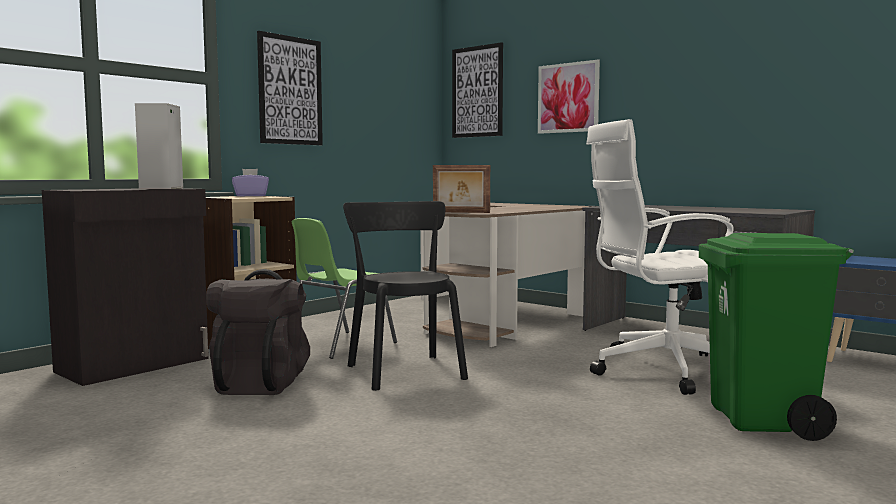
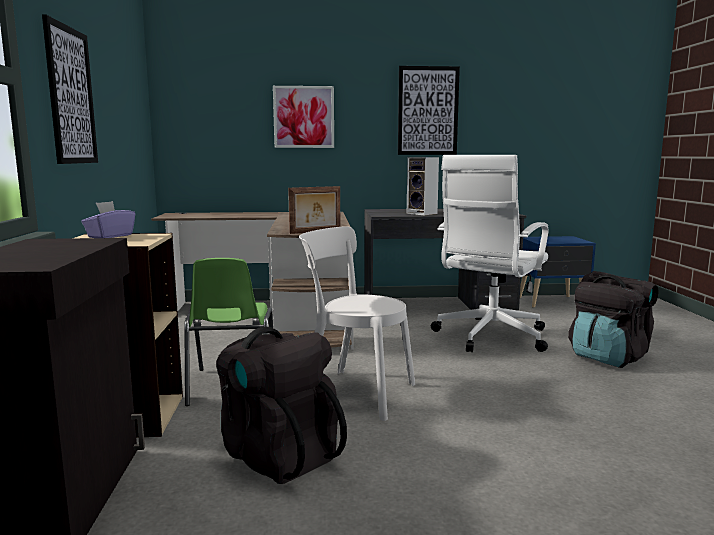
camera: 45 degrees left, 5 degrees up
speaker [135,103,183,189] -> speaker moved to [407,157,439,215]
black chair [343,201,468,391] -> white chair [299,226,415,421]
picture [452,42,503,138] -> picture moved to [398,66,460,155]
green trash can [699,233,854,441] -> black backpack [568,271,658,368]

